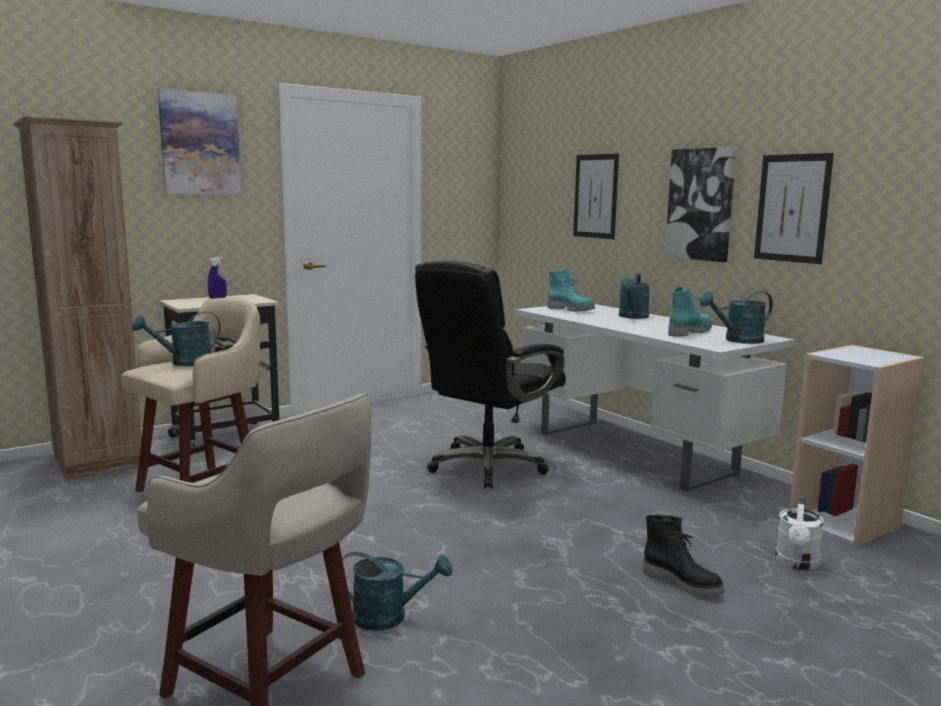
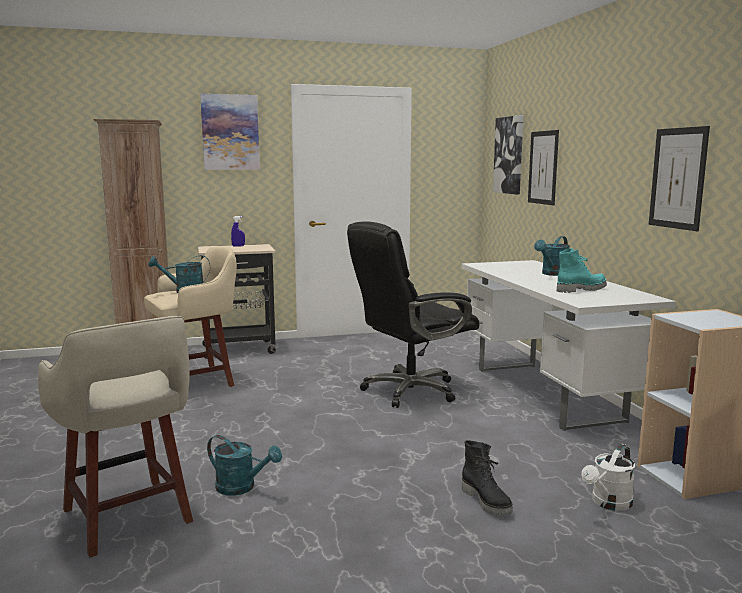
camera: 20 degrees right, 0 degrees up
turquoise boot [548,269,595,312] -> none
picture [665,147,737,262] -> picture moved to [493,115,523,194]
turquoise watering can [699,291,773,344] -> none

